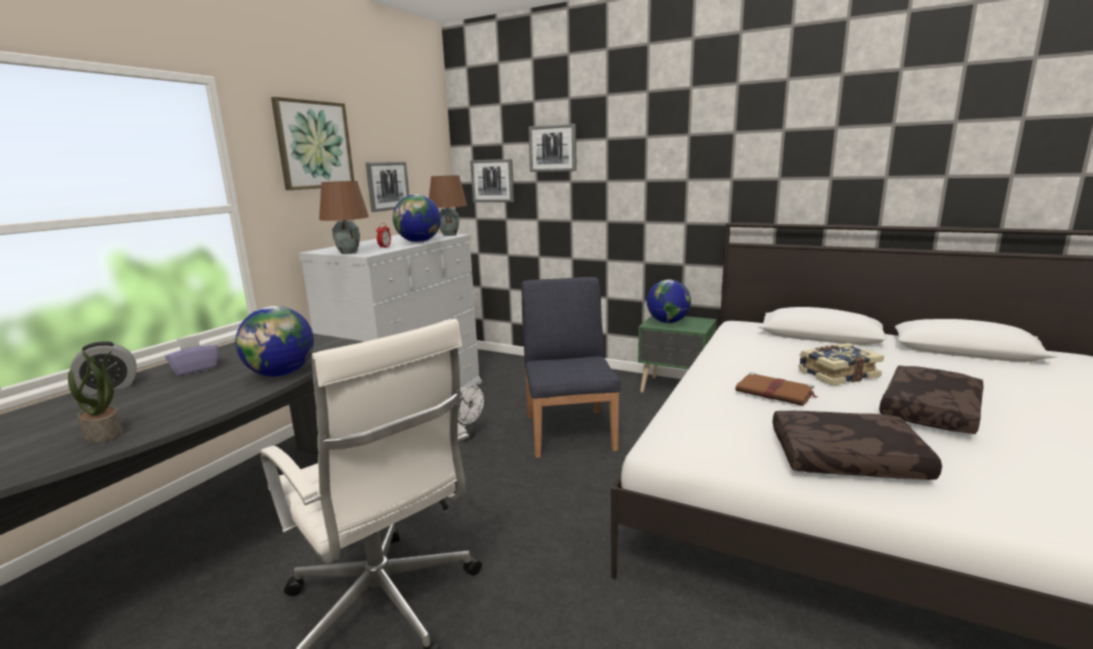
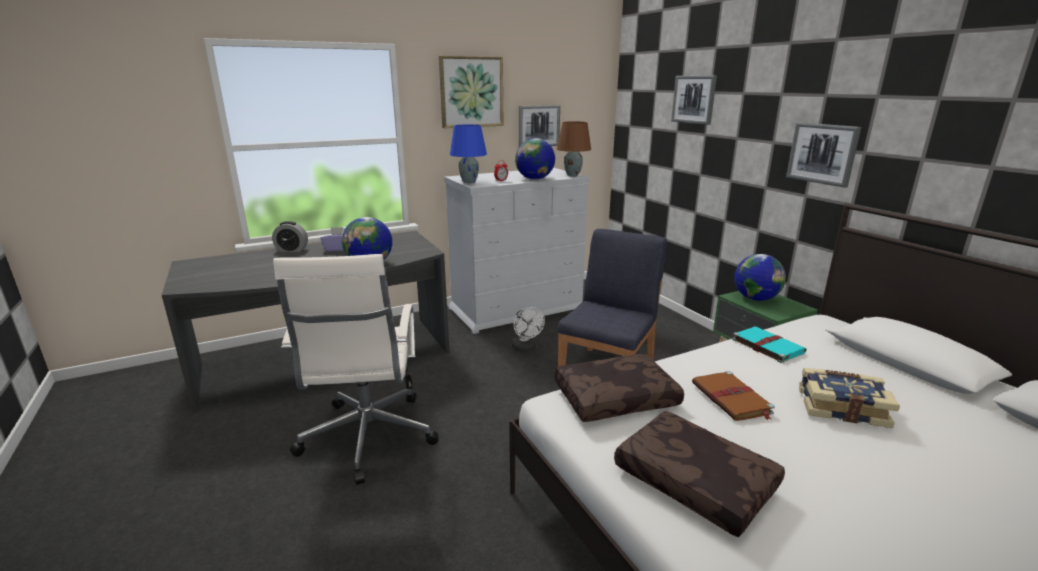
camera: 35 degrees right, 5 degrees up
potted plant [68,351,123,442] -> none
brown table lamp [319,181,369,254] -> blue table lamp [450,124,487,183]
picture [470,159,514,202] -> picture moved to [786,122,861,188]
brown pillow [879,365,983,434] -> brown pillow moved to [554,354,684,422]
none -> turquoise book [732,326,807,363]

